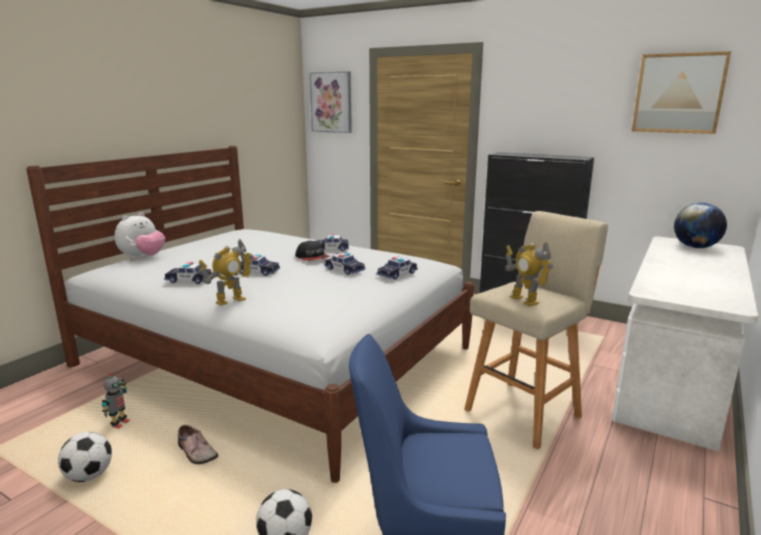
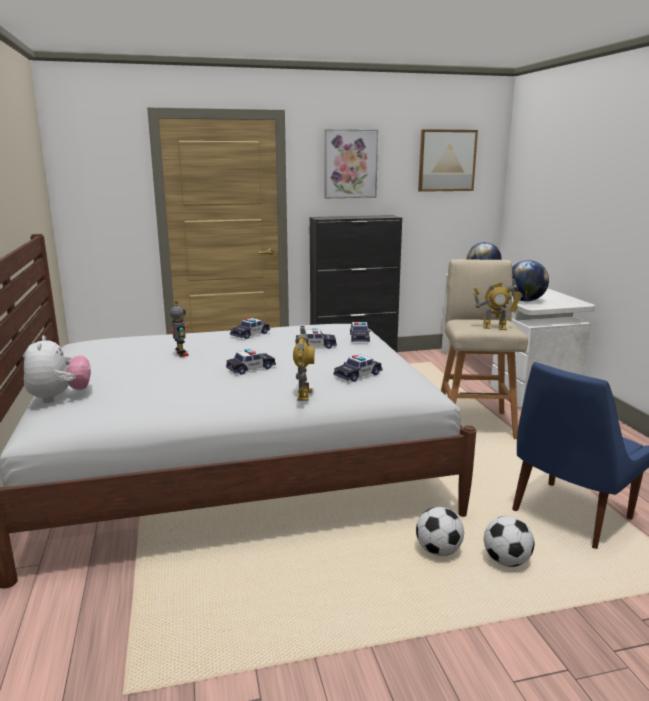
camera: 45 degrees left, 0 degrees up
football [58,432,112,482] -> football moved to [416,507,464,556]
toy robot [102,372,130,428] -> toy robot moved to [170,301,189,357]
toy car [164,262,212,284] -> toy car moved to [333,355,382,382]
shoe [178,425,218,464] -> none
cap [295,241,330,261] -> none
picture [310,71,352,133] -> picture moved to [324,129,378,198]
none -> globe [512,260,549,302]

